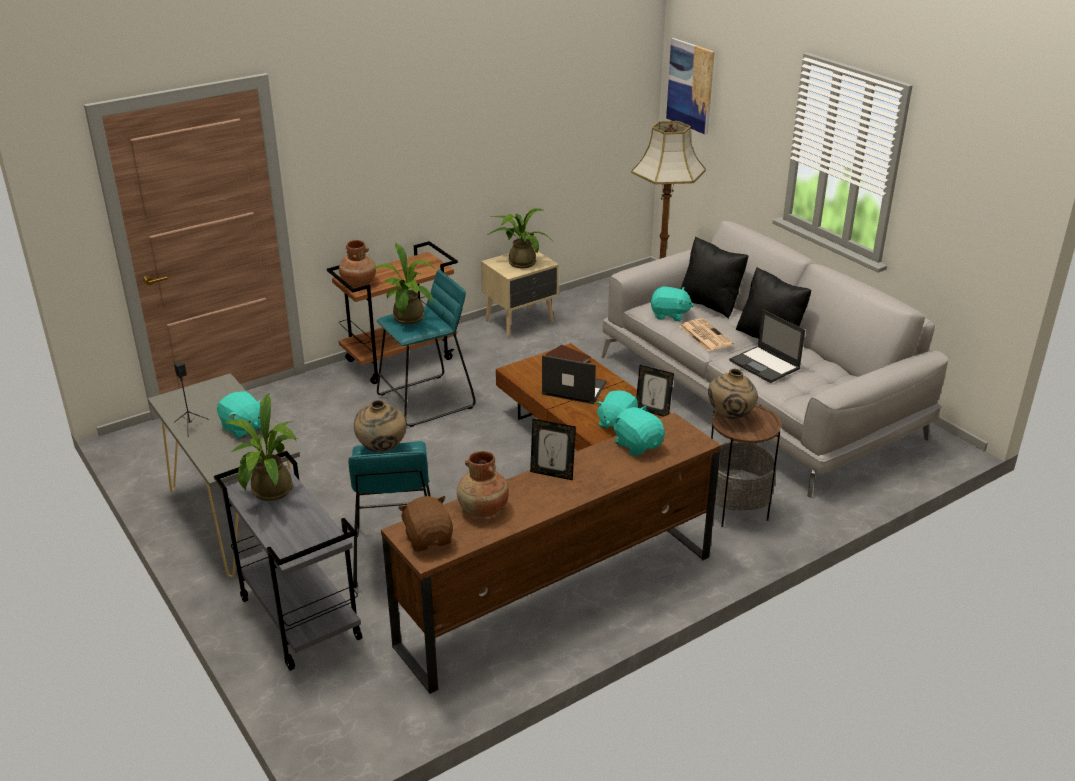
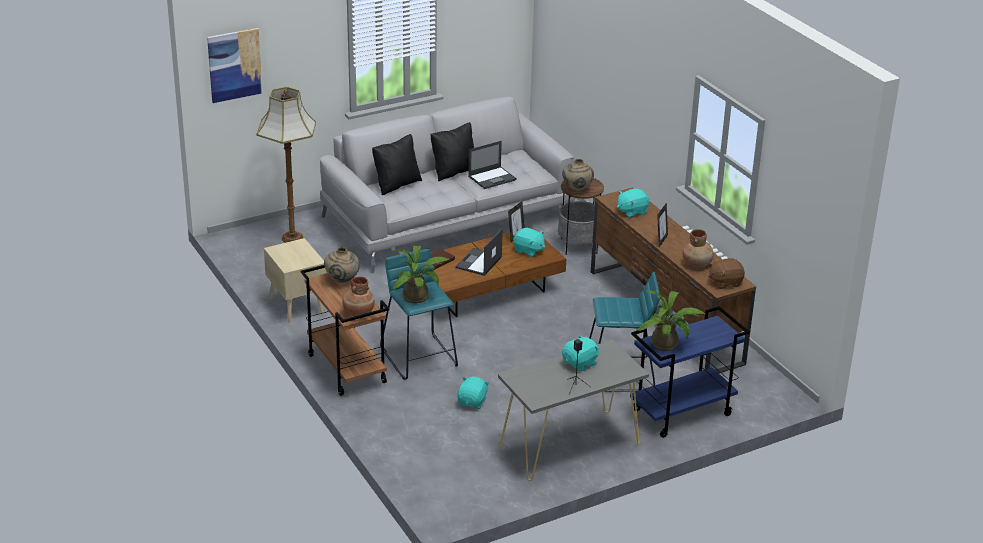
camera: 85 degrees left, 0 degrees up
grey cart [214,451,362,671] -> blue cart [630,306,750,438]
beige vase [354,400,407,452] -> beige vase moved to [324,247,359,283]
potted plant [487,208,555,268] -> none
turquoise plush toy [650,287,694,321] -> turquoise plush toy moved to [457,377,490,409]
newspaper [679,318,734,351] -> none

